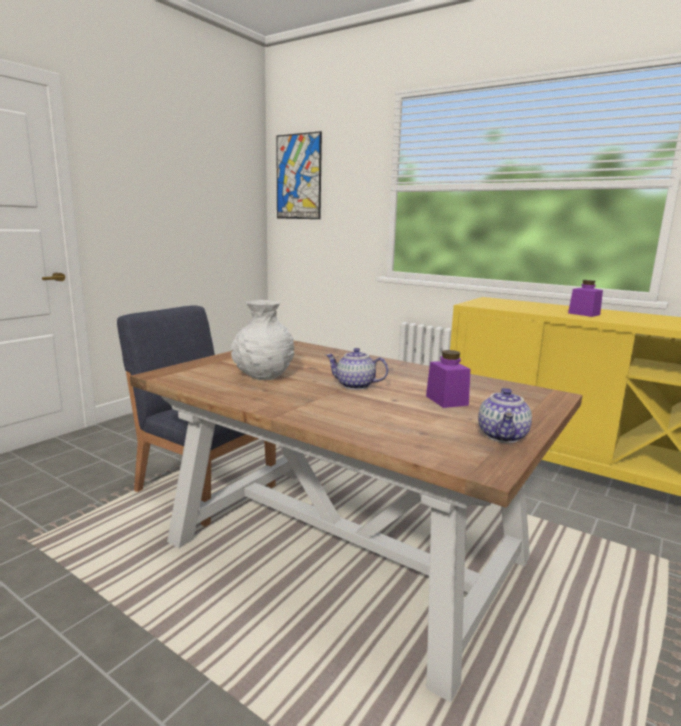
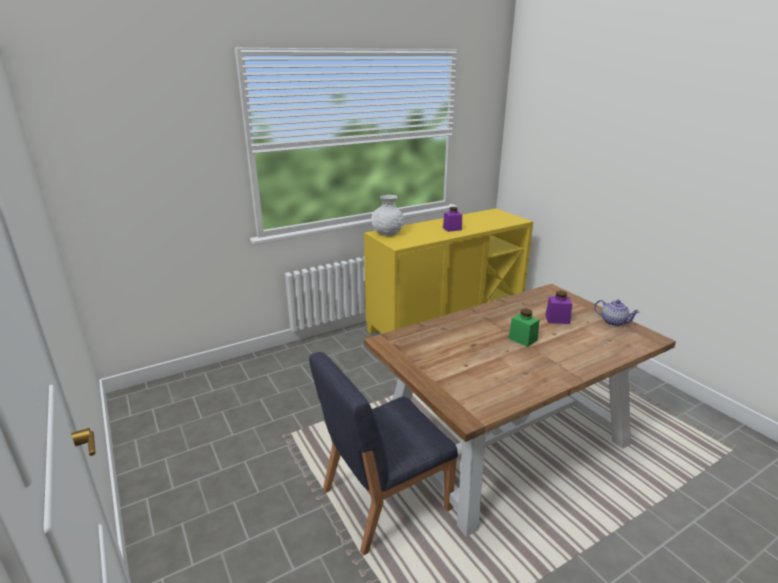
camera: 65 degrees left, 10 degrees up
white vase [231,300,294,380] -> white vase moved to [371,195,404,236]
picture [276,131,322,219] -> none
teapot [326,348,388,390] -> green jar [508,309,539,347]

